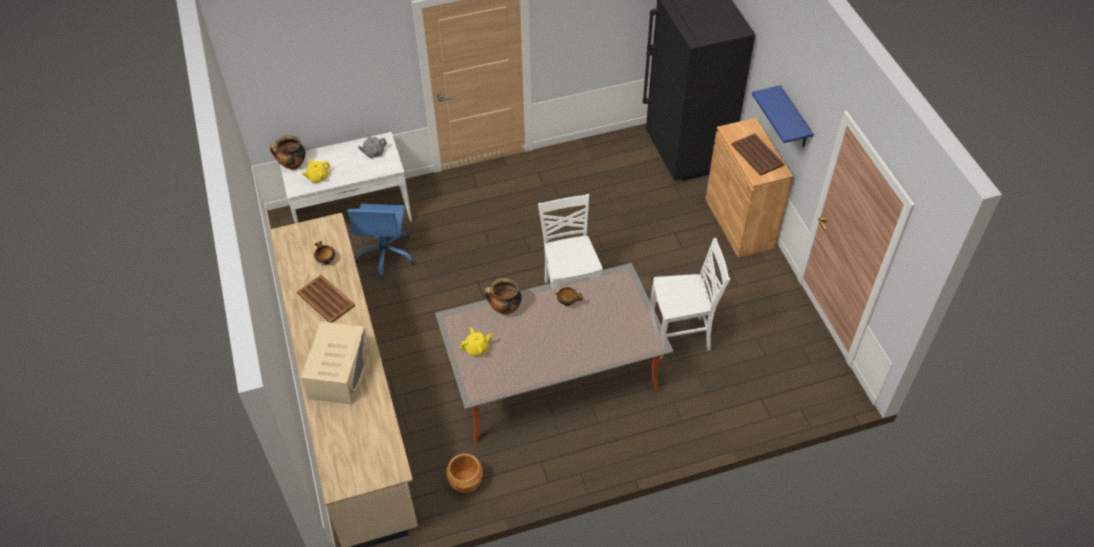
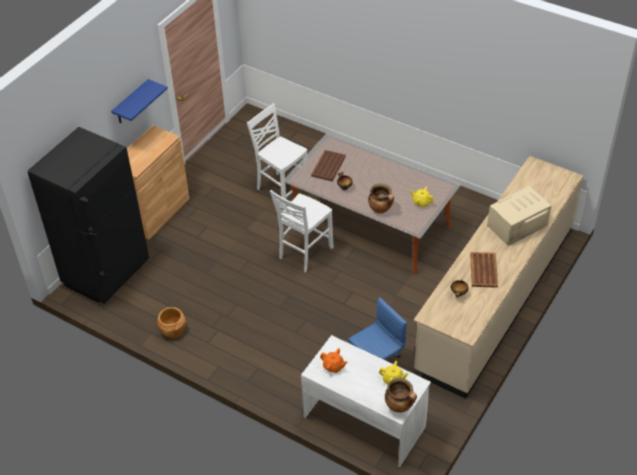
camera: 130 degrees left, 5 degrees down
grey teapot [358,134,387,159] -> orange teapot [320,348,347,373]
brown planter [446,454,483,493] -> brown planter moved to [157,307,186,338]
brown tray [732,133,784,176] -> brown tray moved to [311,150,346,181]

